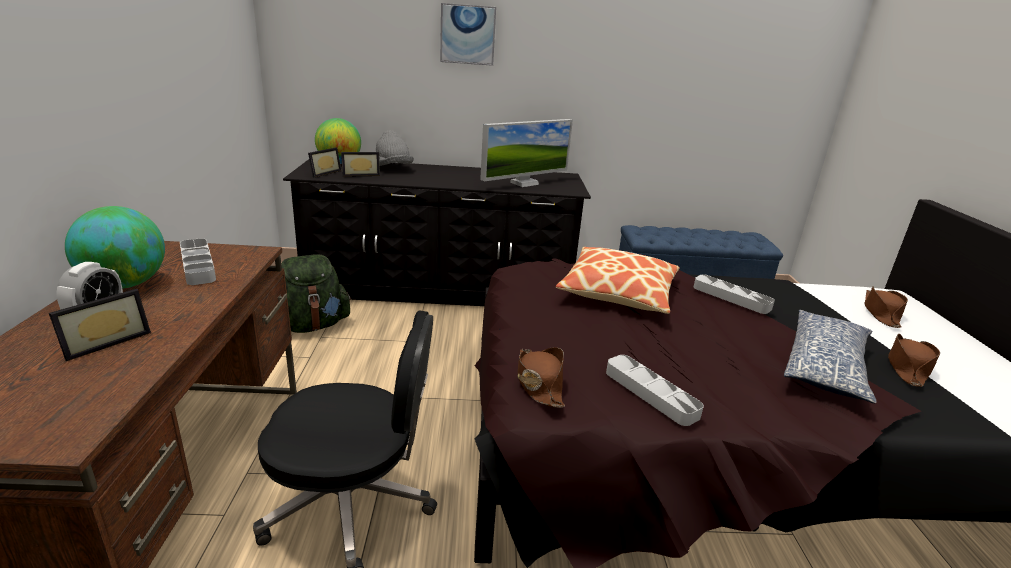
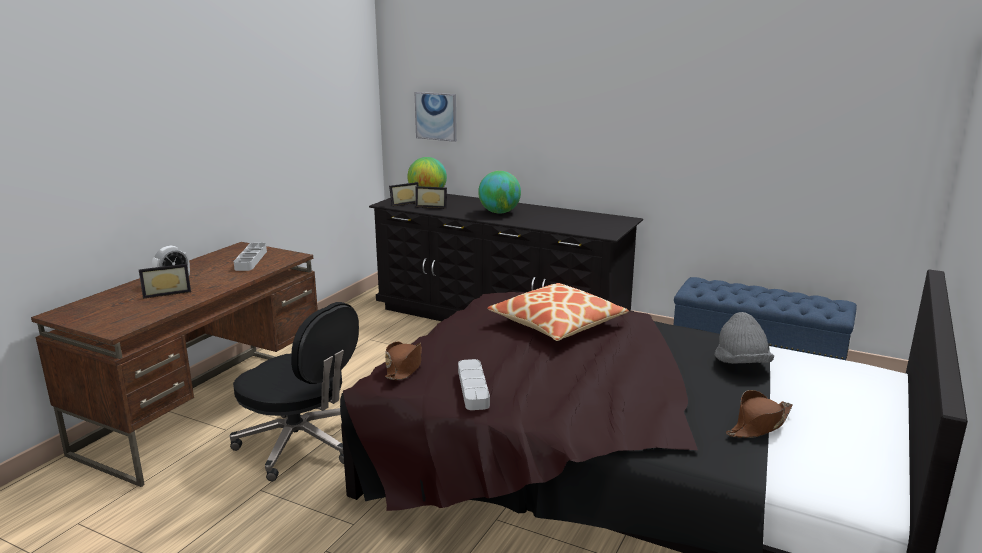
camera: 30 degrees right, 5 degrees down
globe [65,206,165,289] -> globe moved to [478,171,521,214]
green backpack [281,254,351,333] -> none
grey hat [376,130,414,166] -> grey hat moved to [715,312,774,364]
picture [440,3,496,66] -> picture moved to [415,92,457,142]
monitor [480,119,573,187] -> none
grey tray [694,274,775,314] -> none
pillow [784,310,877,403] -> none
brown hat [864,286,908,328] -> none

